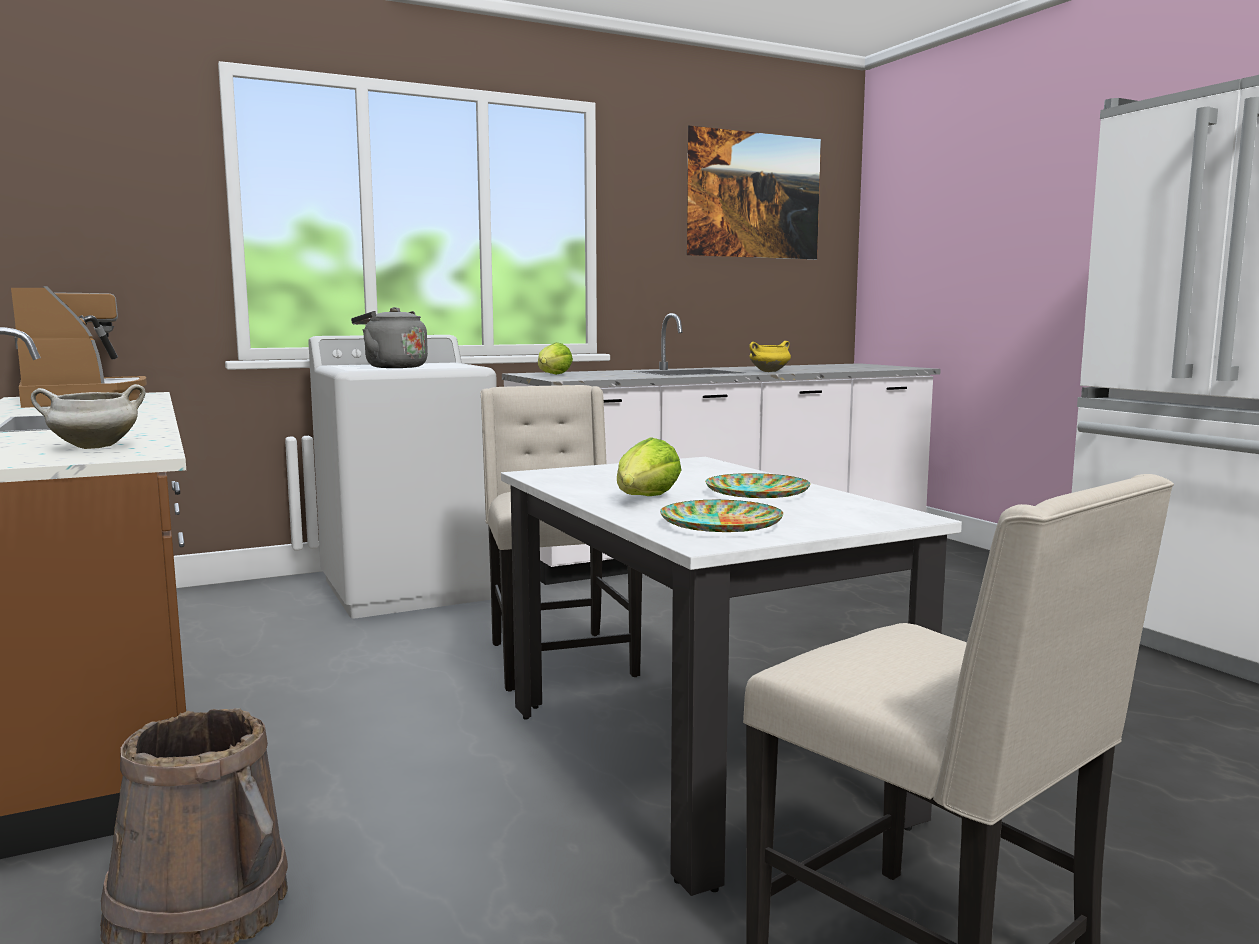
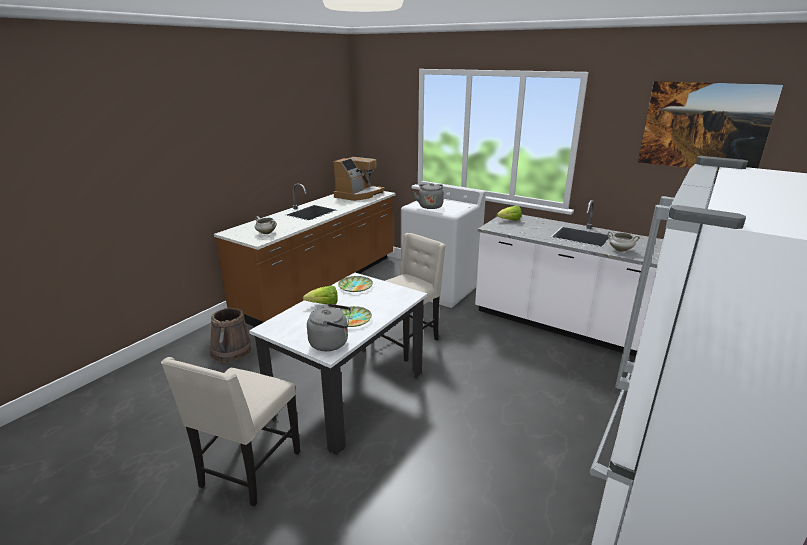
camera: 60 degrees right, 15 degrees up
plate [660,500,784,532] -> plate moved to [338,276,373,292]
yellow cooking pot [749,341,791,372] -> white cooking pot [607,231,640,252]
none -> grey kettle [307,303,351,351]

